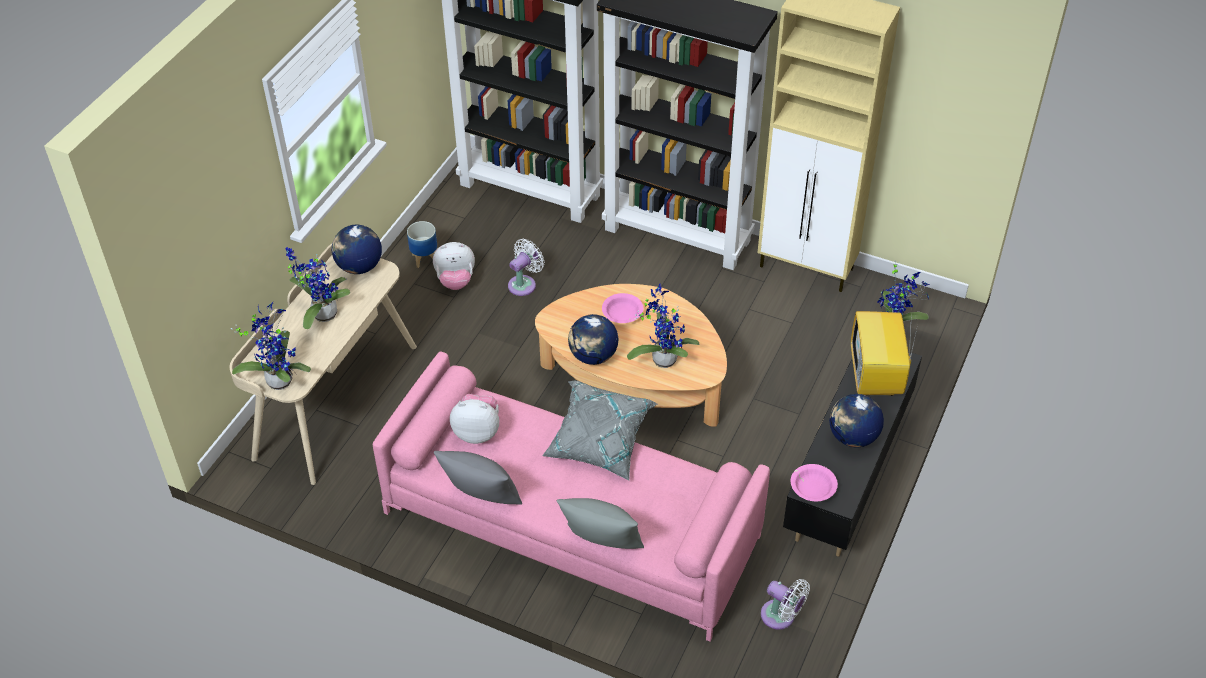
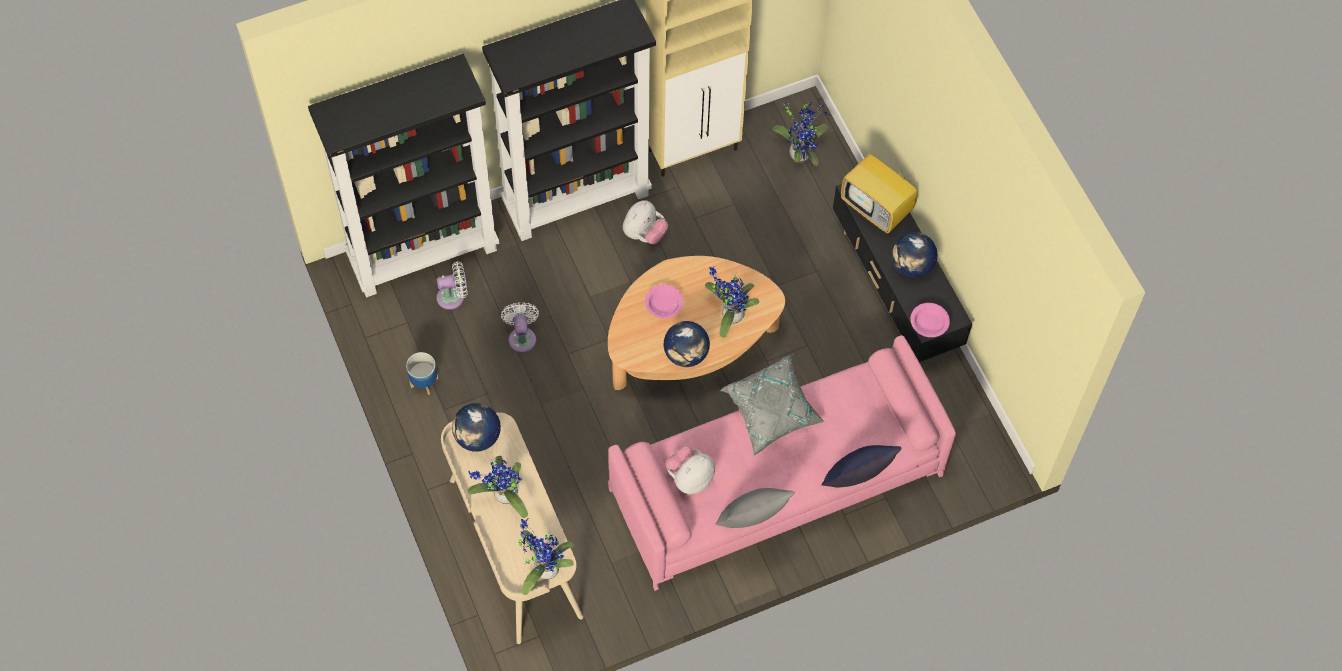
camera: 50 degrees left, 15 degrees up
plush toy [433,242,475,290] -> plush toy moved to [623,200,668,244]
grey pillow [557,498,644,549] -> blue pillow [821,445,902,487]
white fan [761,579,810,630] -> white fan moved to [436,261,468,310]

